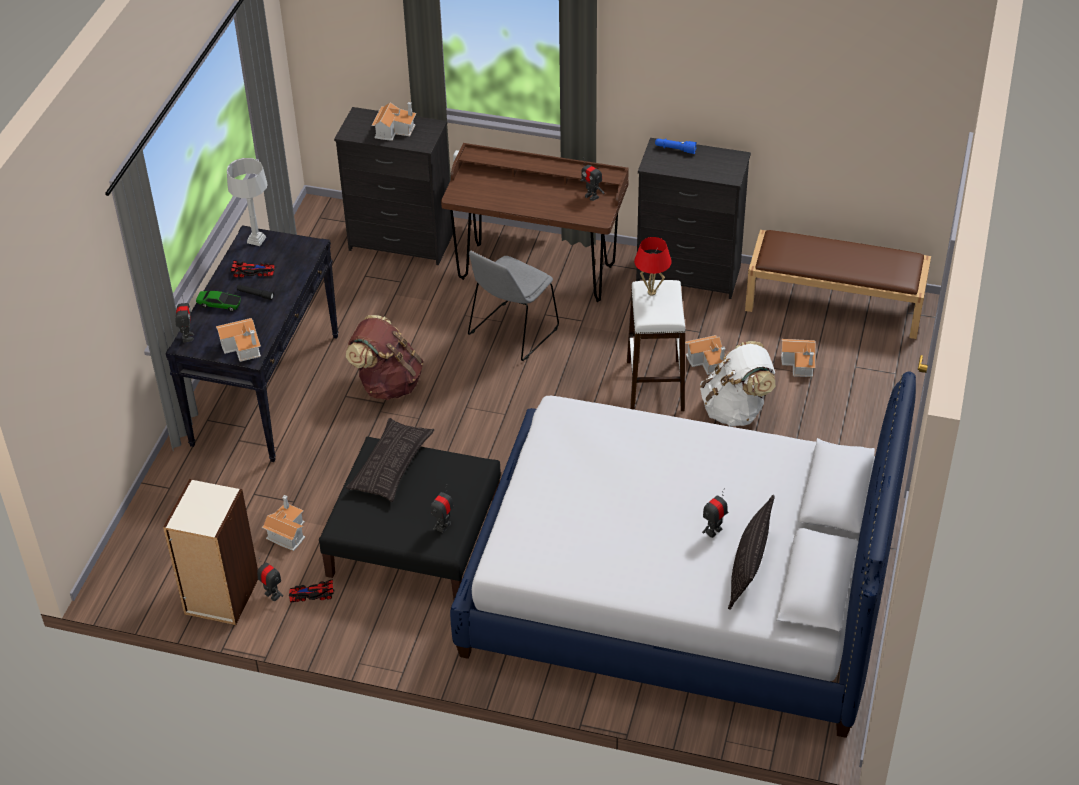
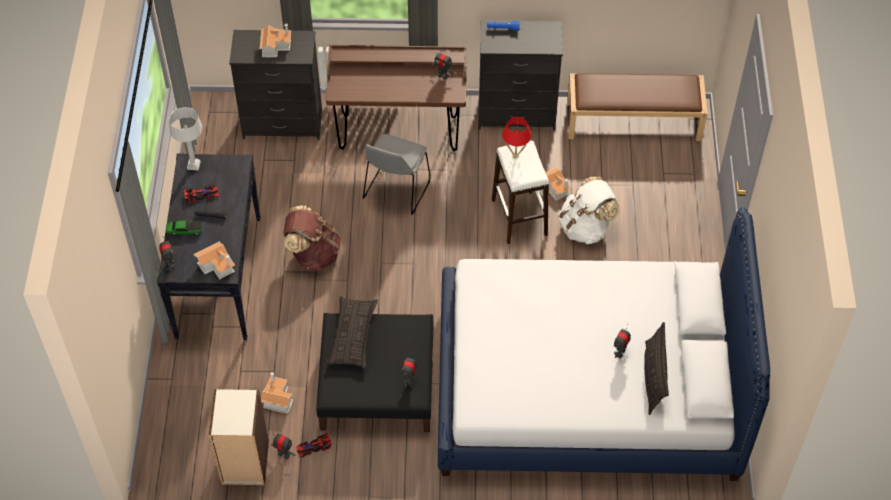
camera: 15 degrees left, 10 degrees up
toy house [781,339,816,377] -> none

